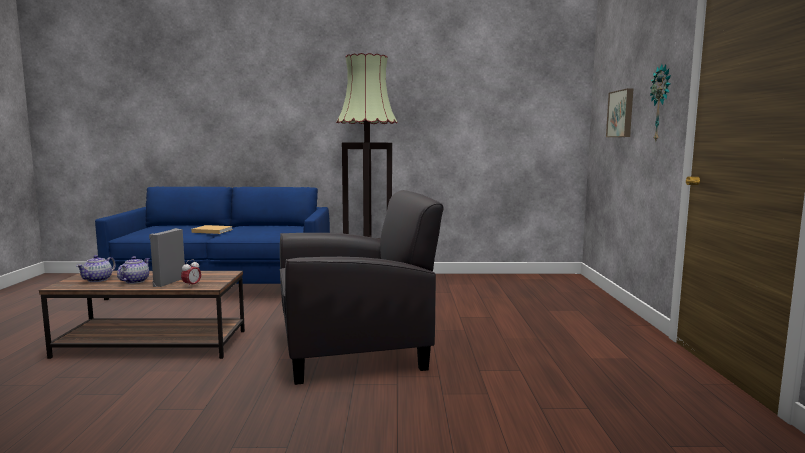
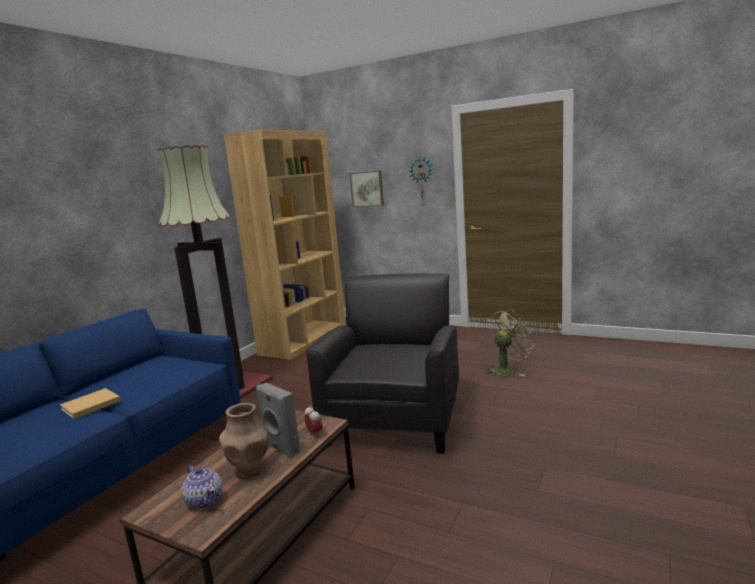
camera: 60 degrees left, 5 degrees up
teapot [117,256,150,284] -> brown vase [219,403,268,479]
none -> brown bookcase [224,129,346,360]
none -> green fan [484,309,535,376]

